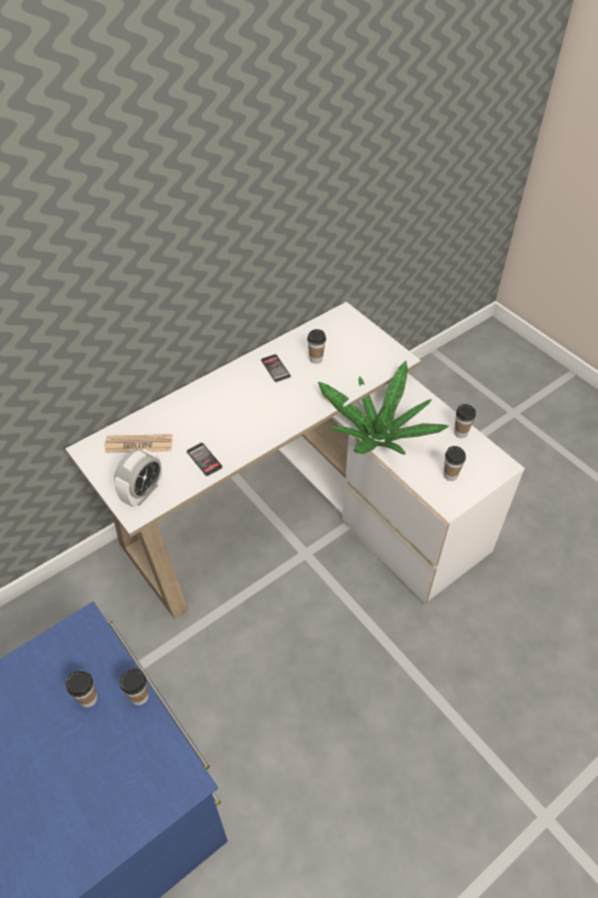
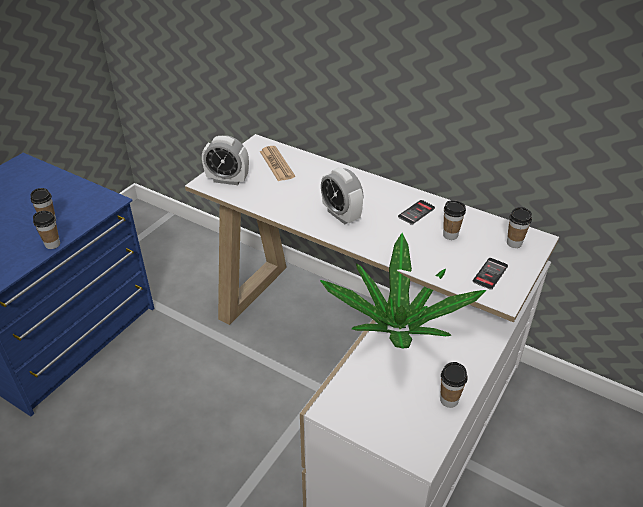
camera: 70 degrees right, 10 degrees down
phone [187,443,223,476] -> phone moved to [473,258,508,290]
cup [443,446,466,481] -> cup moved to [507,207,532,248]
none -> alarm clock [321,168,363,224]

